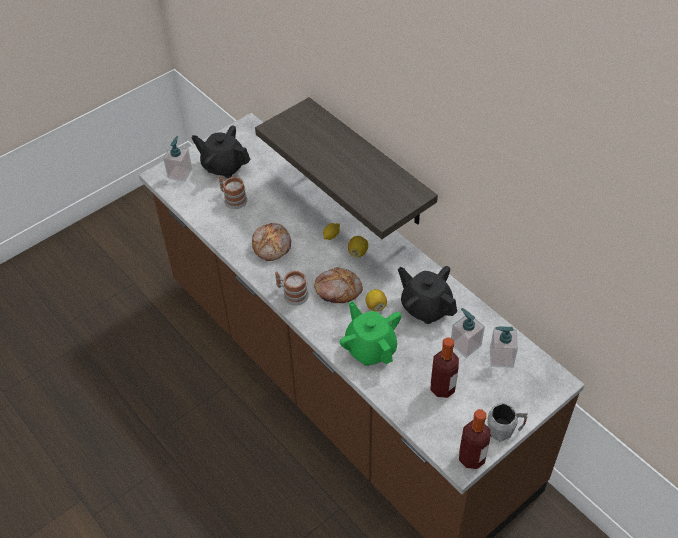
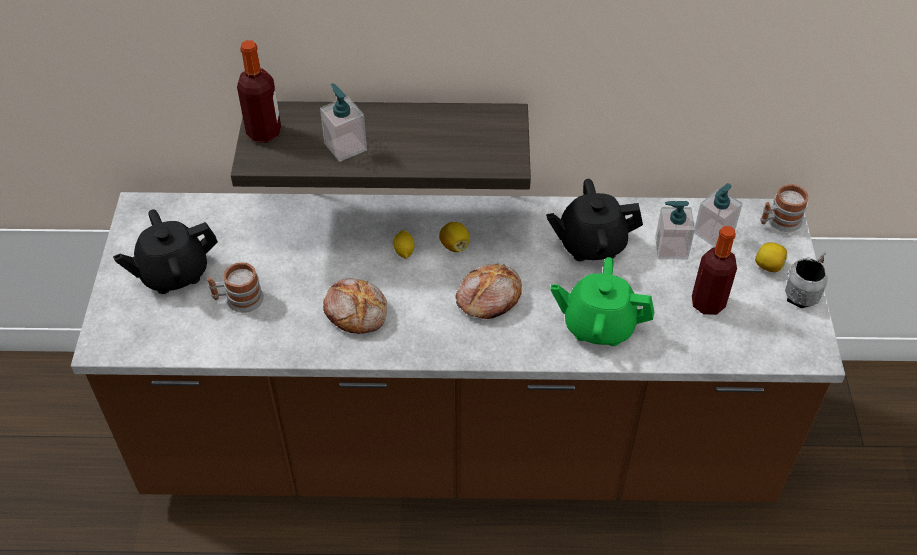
camera: 50 degrees left, 0 degrees up
soap dispenser [163,136,192,182] -> soap dispenser moved to [320,83,367,162]
mug [275,271,309,306] -> mug moved to [760,184,809,232]
lemon [366,289,387,312] -> lemon moved to [755,242,787,272]
bottle [459,409,490,469] -> bottle moved to [237,40,281,142]

